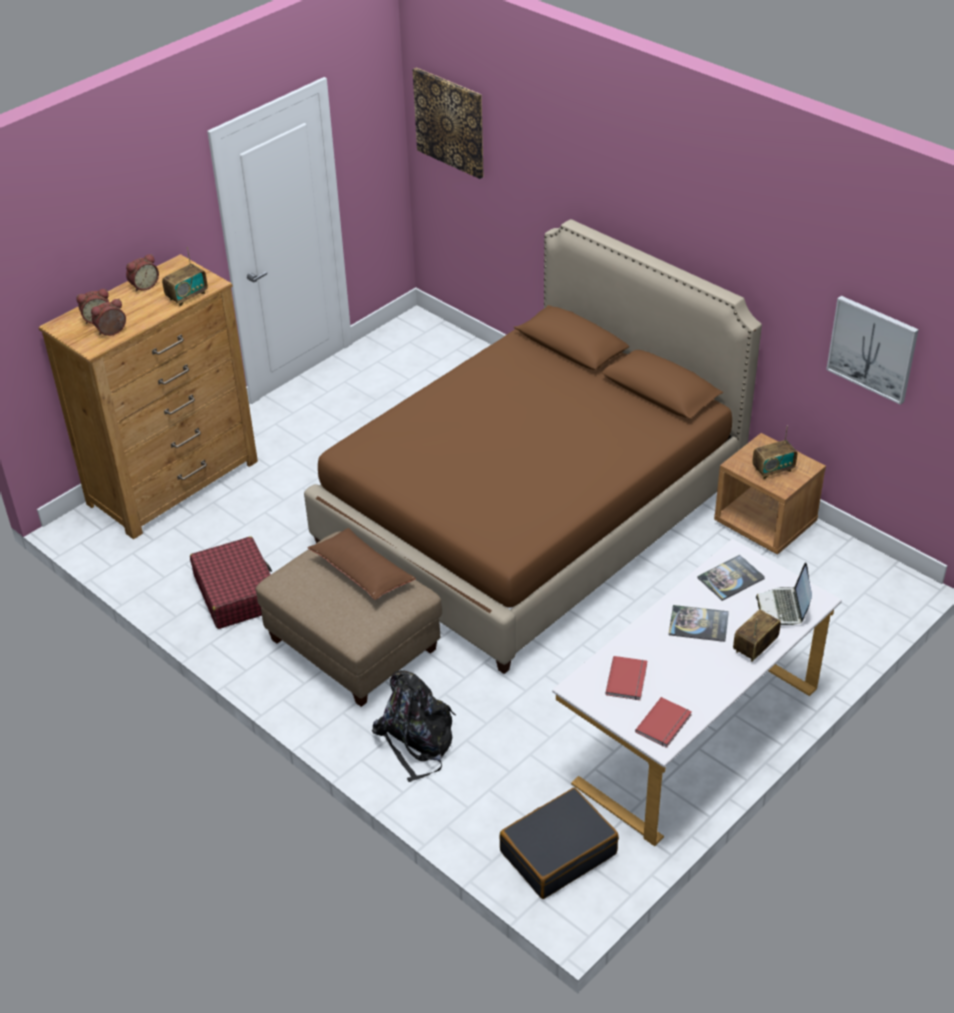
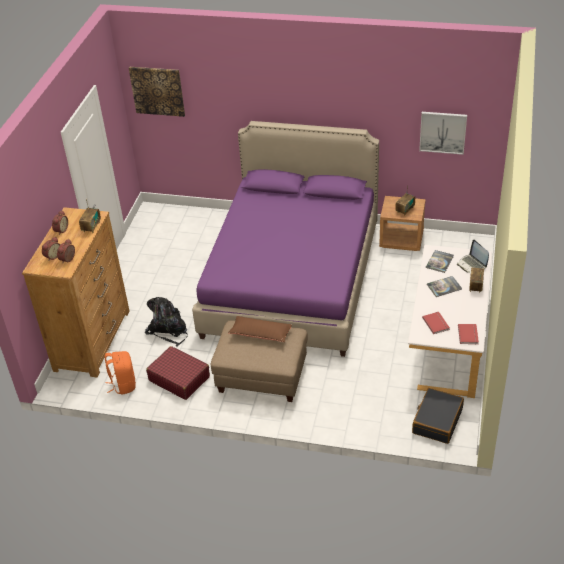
camera: 30 degrees left, 0 degrees up
brown bed [304,219,762,674] -> purple bed [192,121,379,357]
black backpack [372,670,456,782] -> black backpack moved to [145,297,188,347]
none -> orange backpack [105,351,136,395]

